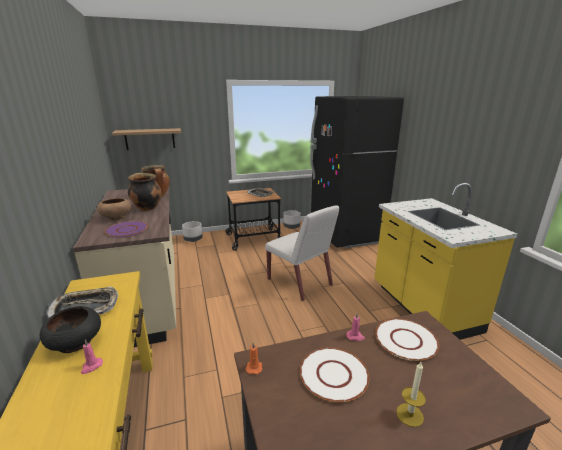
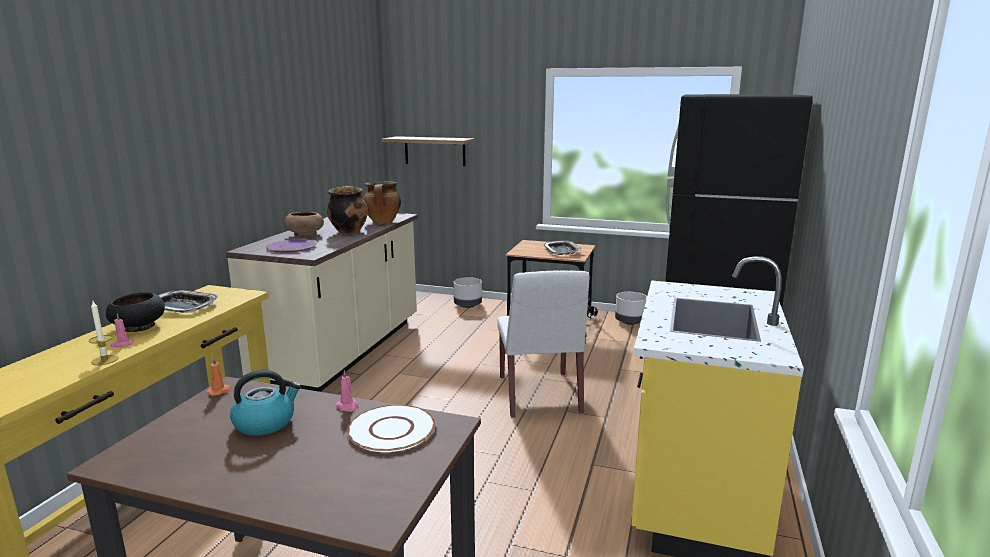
camera: 35 degrees right, 5 degrees down
white plate [300,348,369,402] -> kettle [230,370,301,436]
candle [396,362,426,427] -> candle moved to [89,301,119,365]

